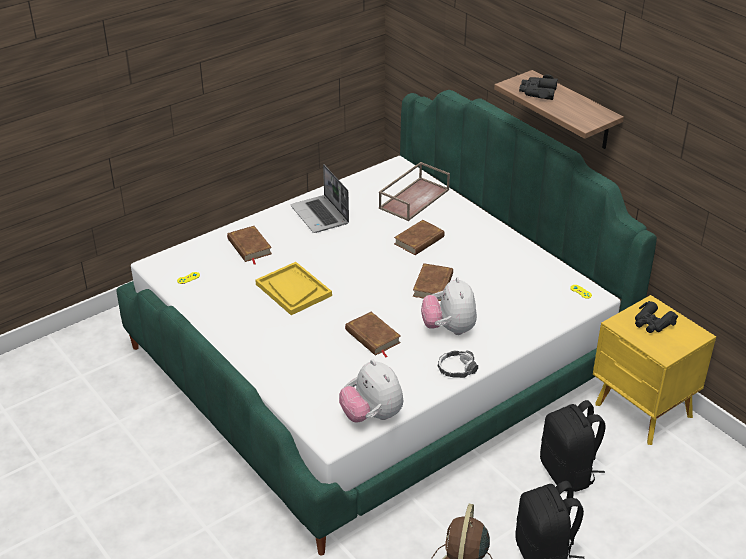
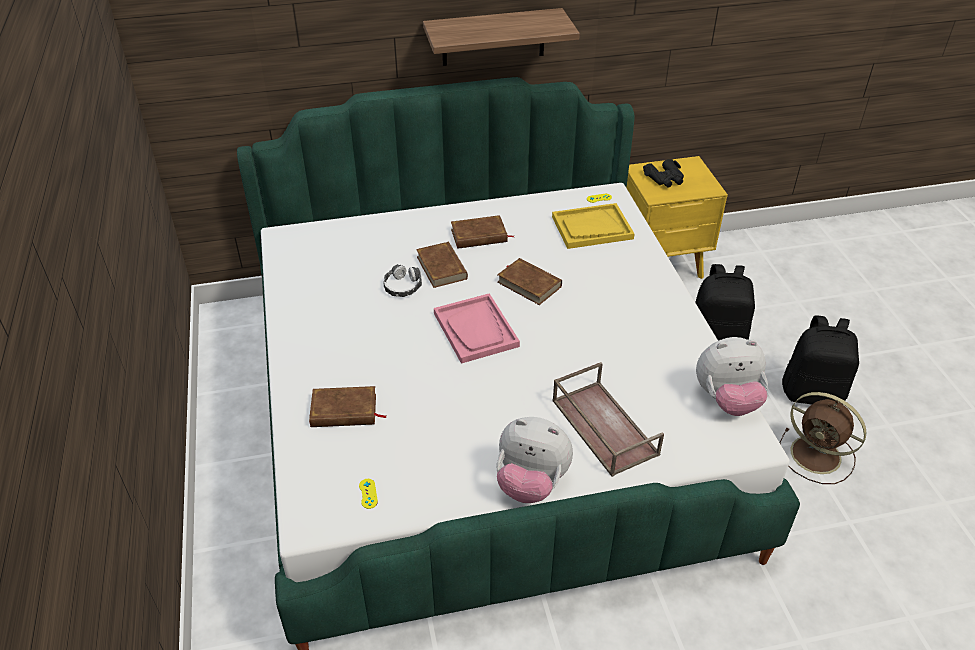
camera: 65 degrees left, 5 degrees up
yellow tray [255,262,332,315] -> yellow tray moved to [552,203,635,249]
laptop [291,164,349,233] -> none
brown book [345,312,401,357] -> brown book moved to [451,215,514,249]
brown tray [379,162,450,221] -> brown tray moved to [552,362,664,477]
plush toy [421,277,477,335] -> plush toy moved to [496,417,573,503]
headphones [438,350,478,378] -> headphones moved to [383,264,422,297]
black binoculars [519,74,558,100] -> none
none -> pink tray [434,293,520,364]

